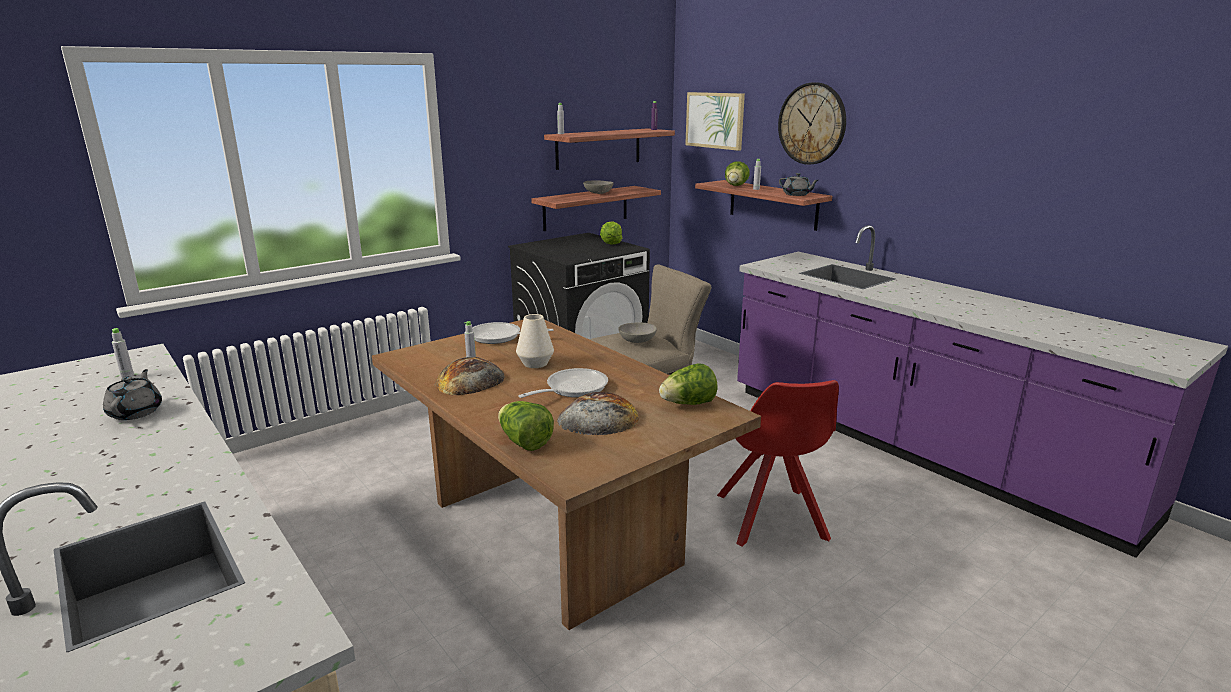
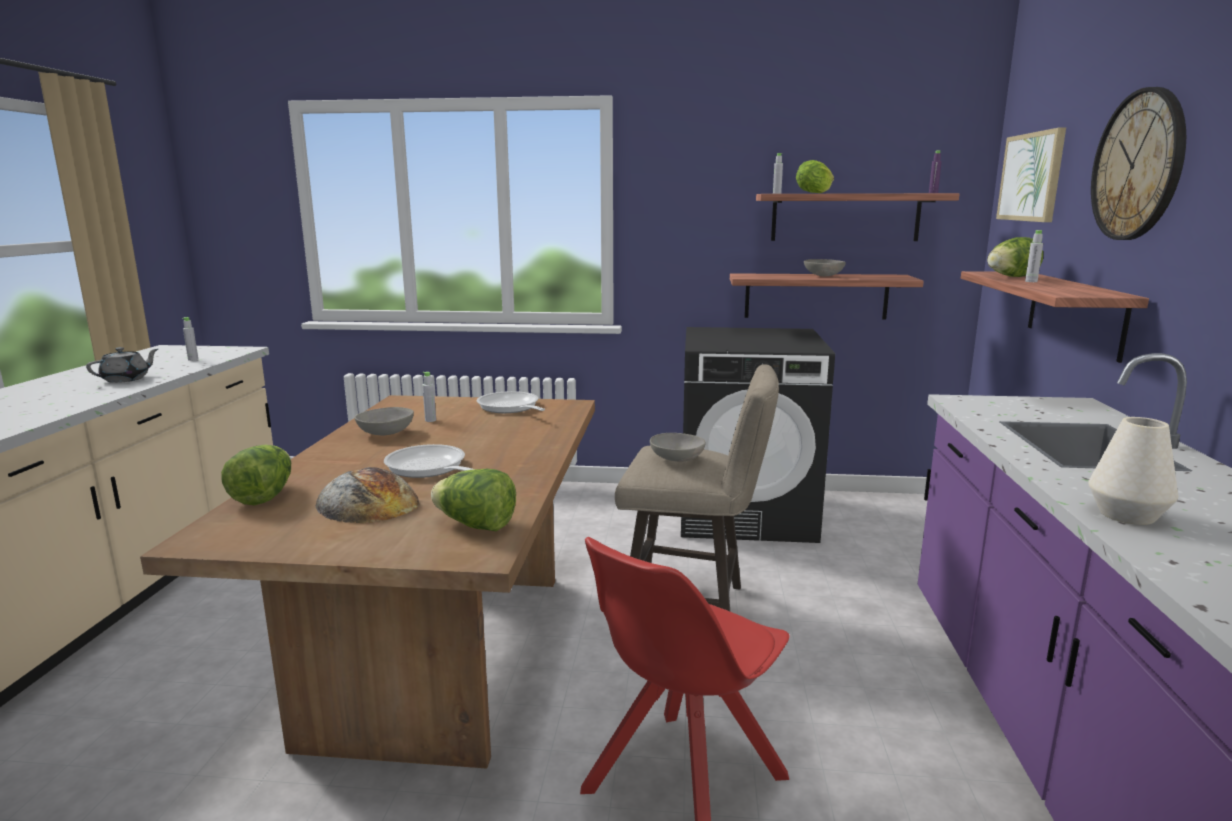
camera: 45 degrees right, 5 degrees down
bread [435,357,505,395] -> grey bowl [354,407,414,435]
white vase [516,314,554,368] -> white vase moved to [1088,417,1178,525]
frying pan [518,368,608,398] -> frying pan turned 135 degrees counterclockwise [384,444,474,478]
lettuce [600,221,622,245] -> lettuce moved to [796,160,834,193]
grey teapot [779,173,818,196] -> none

